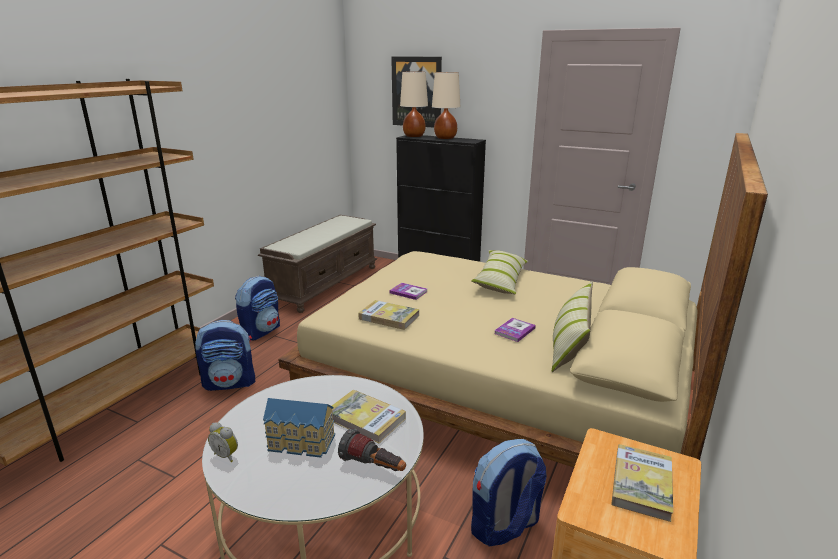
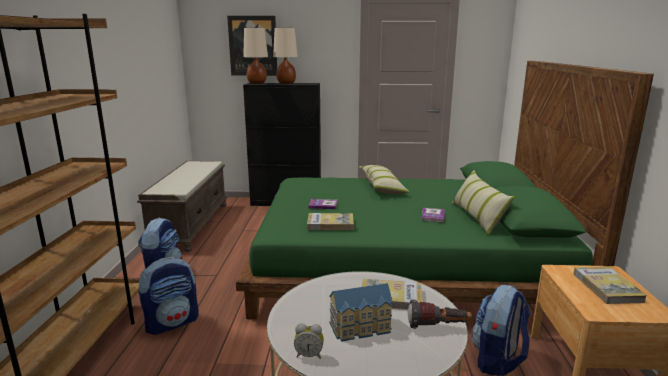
camera: 25 degrees left, 5 degrees down
beige bed [278,133,768,467] -> green bed [236,61,654,319]

